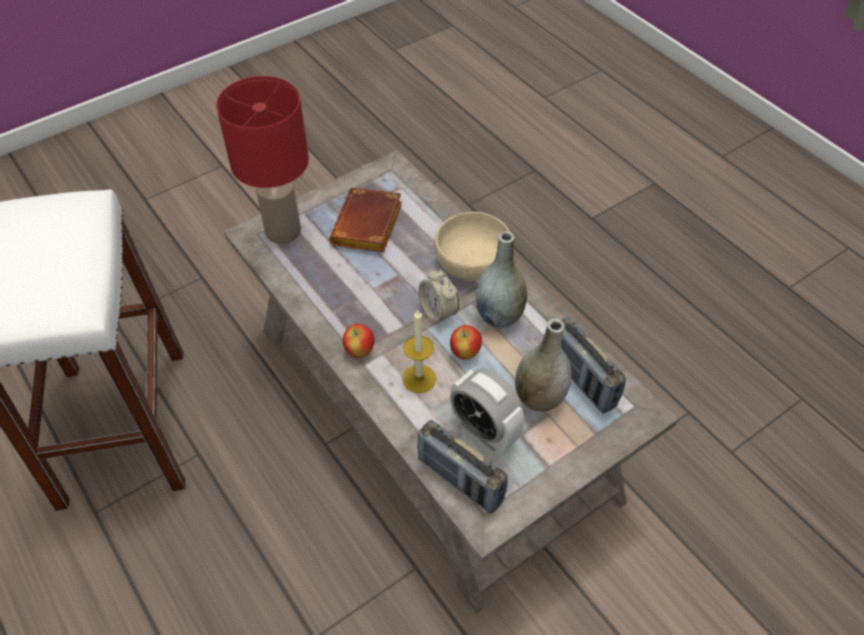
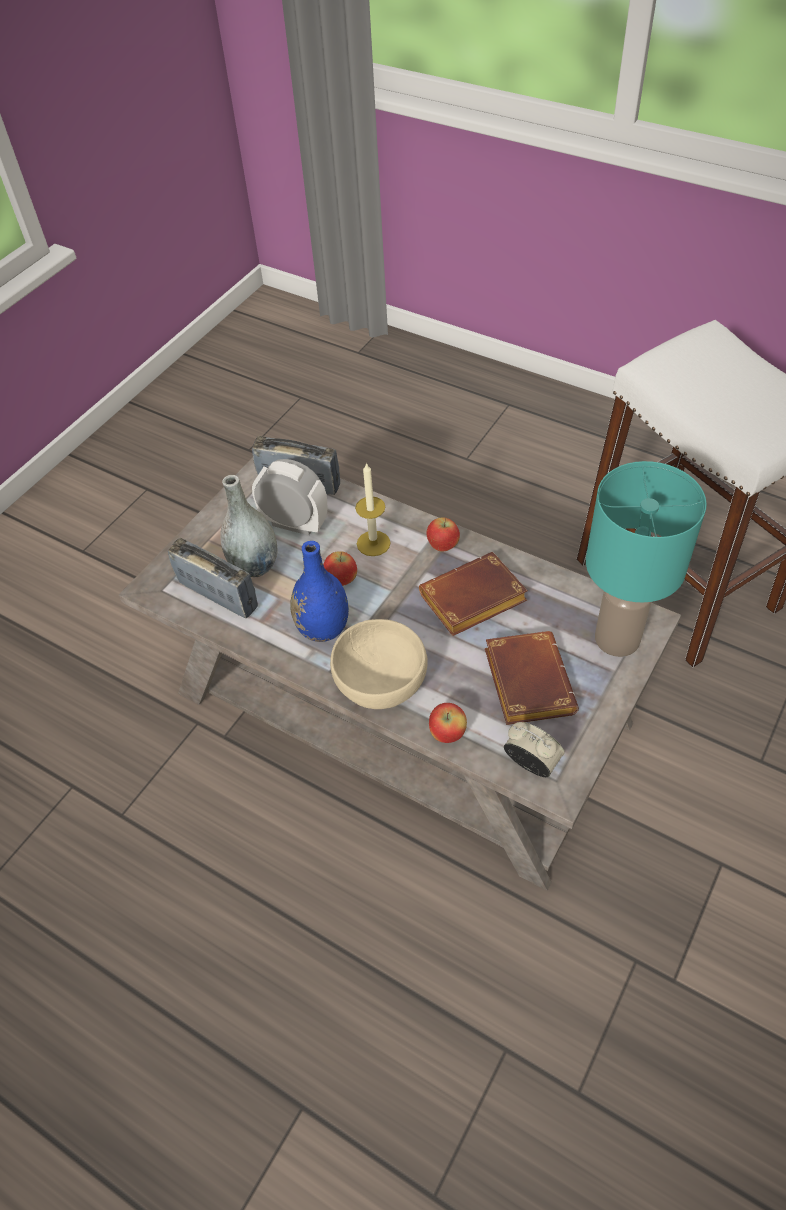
camera: 160 degrees right, 0 degrees up
red table lamp [216,76,309,244] -> turquoise table lamp [586,461,707,657]
alarm clock [418,268,459,325] -> alarm clock moved to [504,722,565,777]
grey vase [476,231,527,328] -> blue vase [290,541,349,642]
none -> brown book [419,552,528,636]
none -> apple [429,703,467,743]

